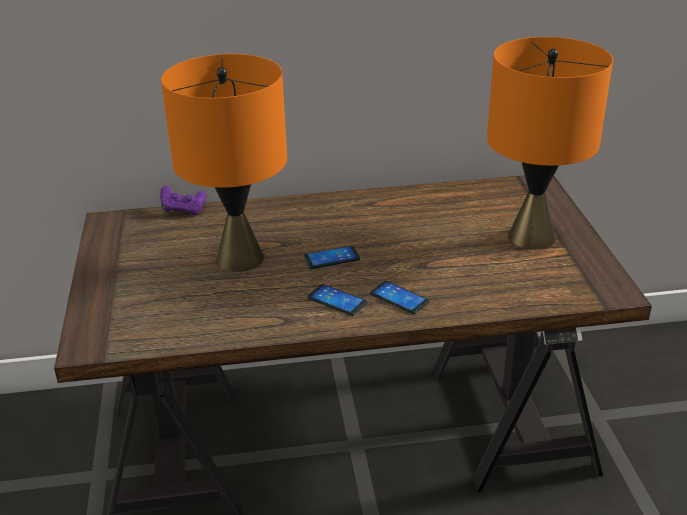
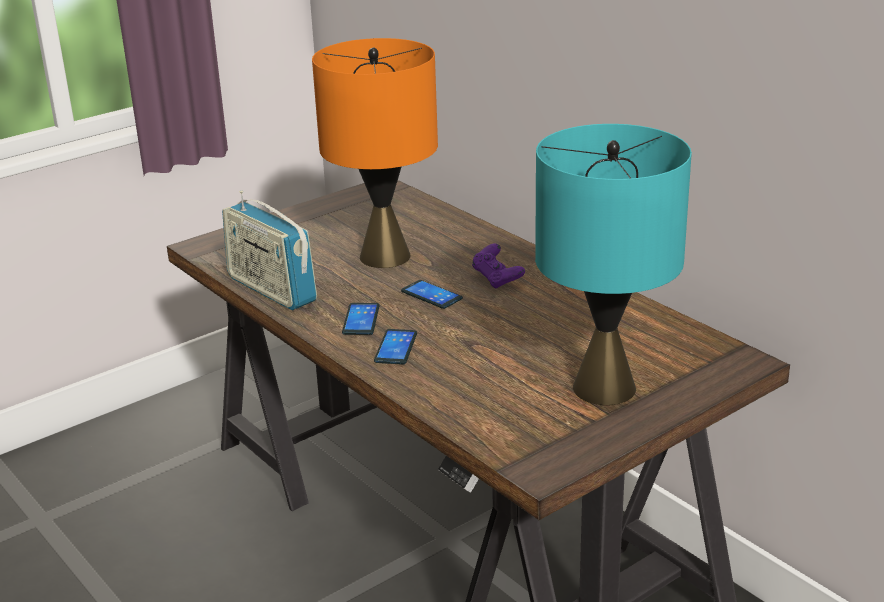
camera: 60 degrees right, 5 degrees down
purple game controller [160,186,206,215] -> purple game controller moved to [472,243,525,288]
orange table lamp [487,37,613,250] -> turquoise table lamp [535,124,692,405]
none -> radio [222,190,317,310]

